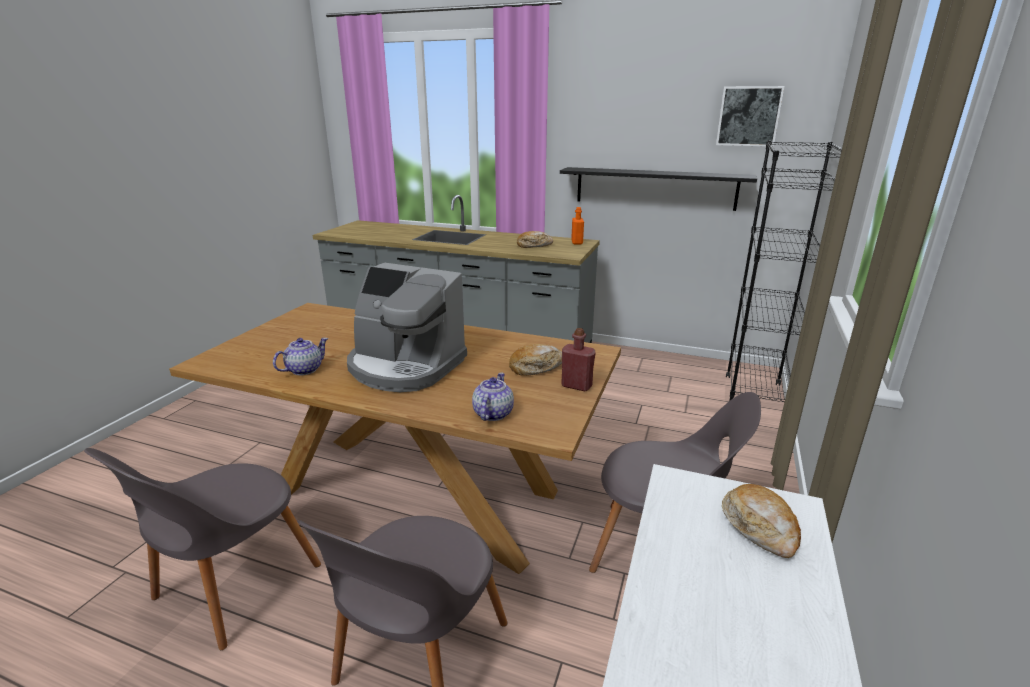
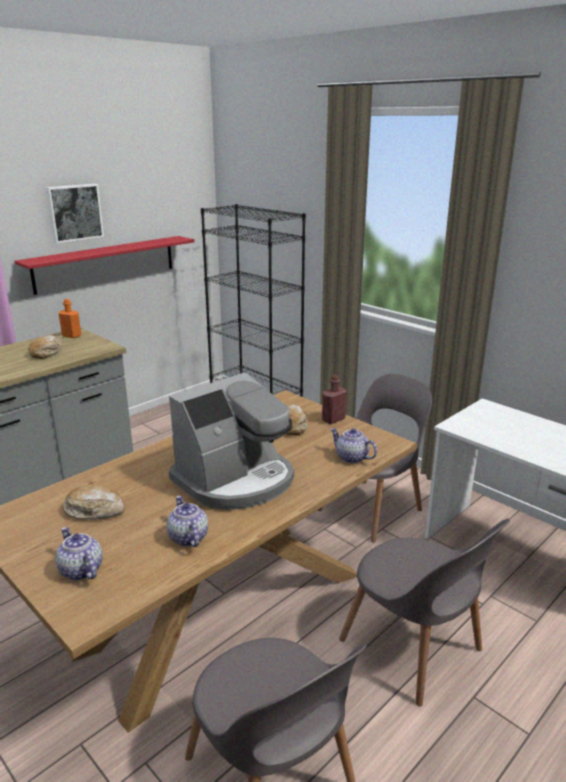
camera: 65 degrees left, 0 degrees up
black shelf [560,167,757,211] -> red shelf [14,236,195,295]
picture [716,86,785,147] -> picture moved to [46,184,104,243]
bread [722,484,801,558] -> bread moved to [63,484,125,520]
none -> teapot [56,527,103,580]

